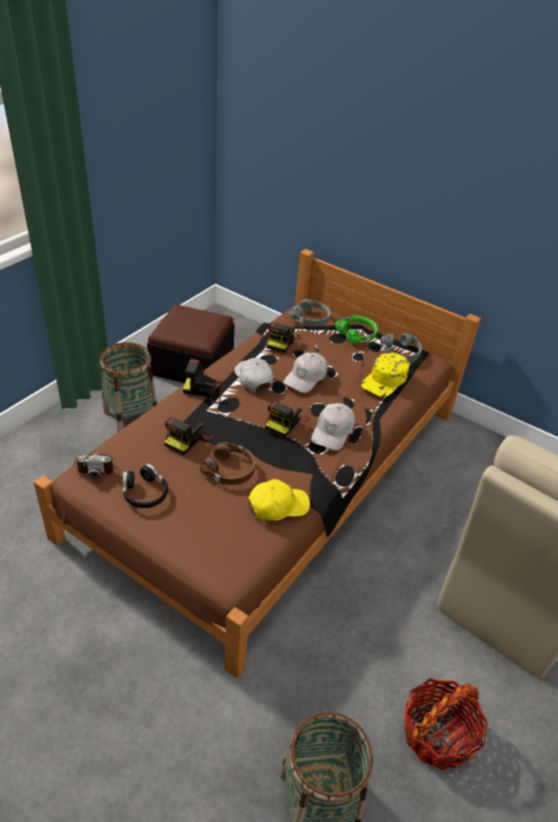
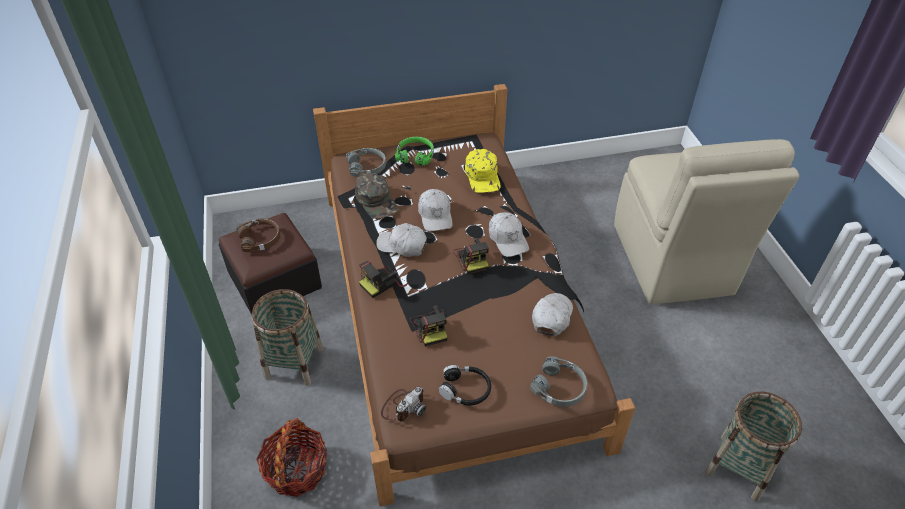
camera: 45 degrees left, 5 degrees up
brown headphones [200,442,255,485] -> brown headphones moved to [236,218,280,252]
yellow cap [248,479,310,521] -> white cap [532,293,573,336]
camera [266,322,301,353] -> green cap [355,173,398,219]
grey headphones [380,333,422,362] -> grey headphones moved to [530,356,588,407]
basket [404,678,488,770] -> basket moved to [256,418,327,497]

